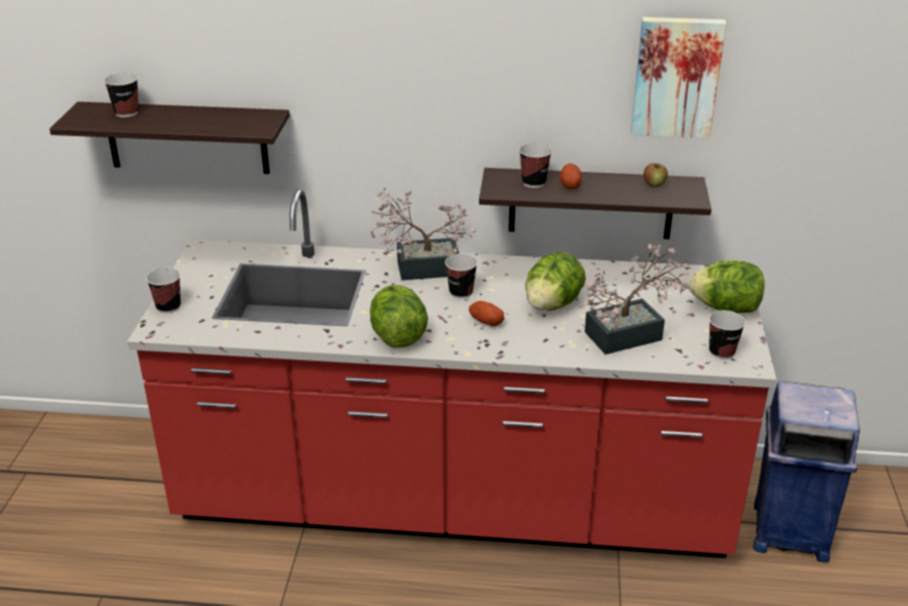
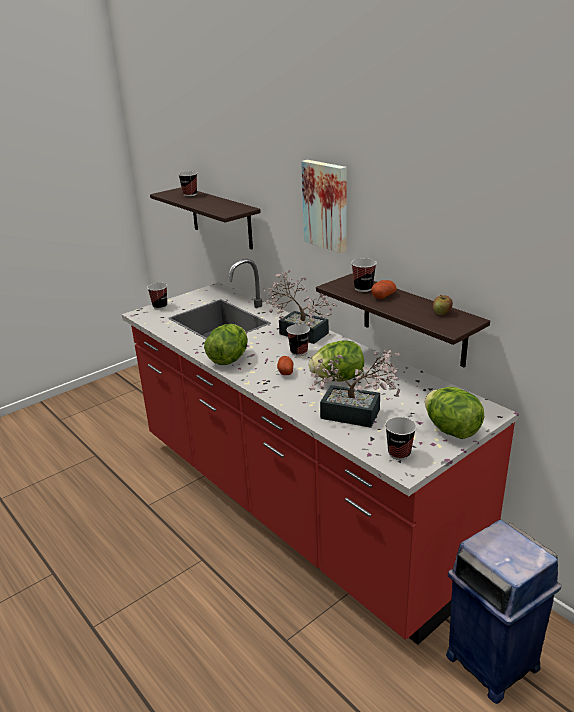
camera: 45 degrees right, 5 degrees down
picture [631,17,726,138] -> picture moved to [301,160,347,253]

